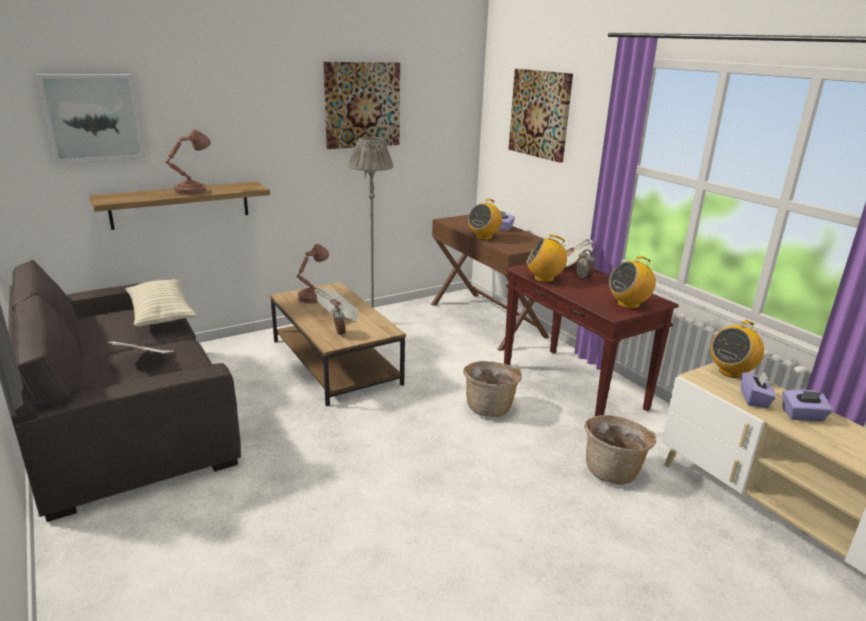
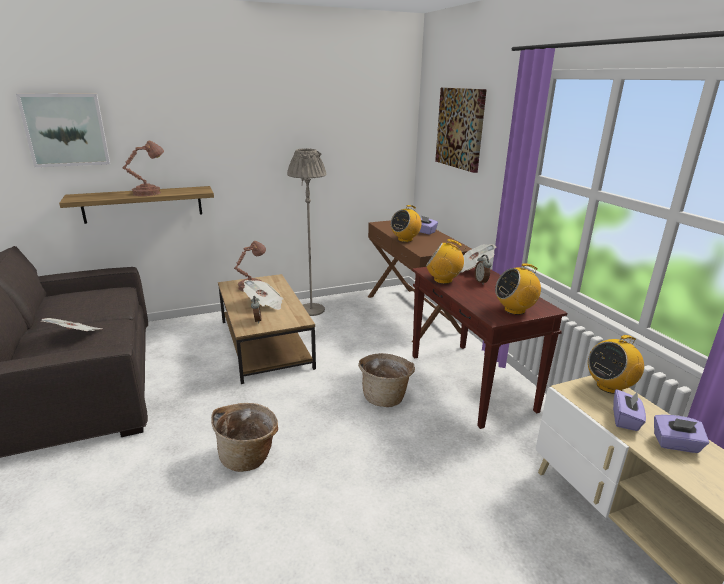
camera: 10 degrees right, 0 degrees up
pillow [126,279,197,326] -> none
picture [323,62,400,149] -> none
basket [584,415,656,485] -> basket moved to [211,403,278,472]

